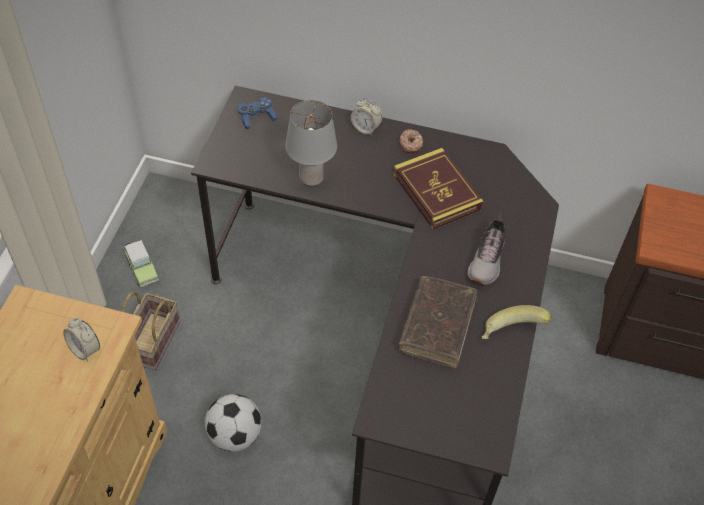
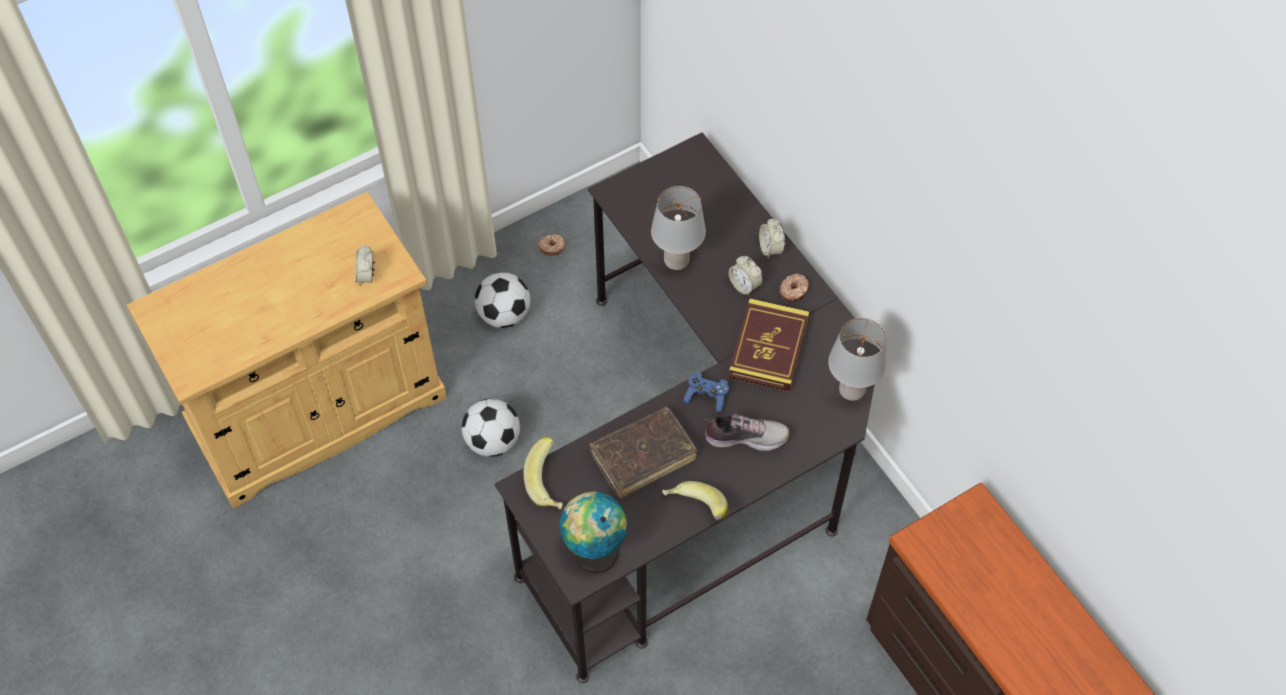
camera: 45 degrees right, 5 degrees up
basket [121,291,180,370] -> football [475,272,530,328]
toy car [124,240,159,287] -> donut [538,235,566,256]
blue game controller [238,97,277,129] -> blue game controller moved to [683,372,729,412]
shoe [468,212,505,285] -> shoe turned 150 degrees counterclockwise [704,413,790,451]
none -> banana [523,436,563,509]
none -> globe [559,491,627,573]
none -> alarm clock [729,256,763,296]
none -> grey table lamp [828,318,886,401]

